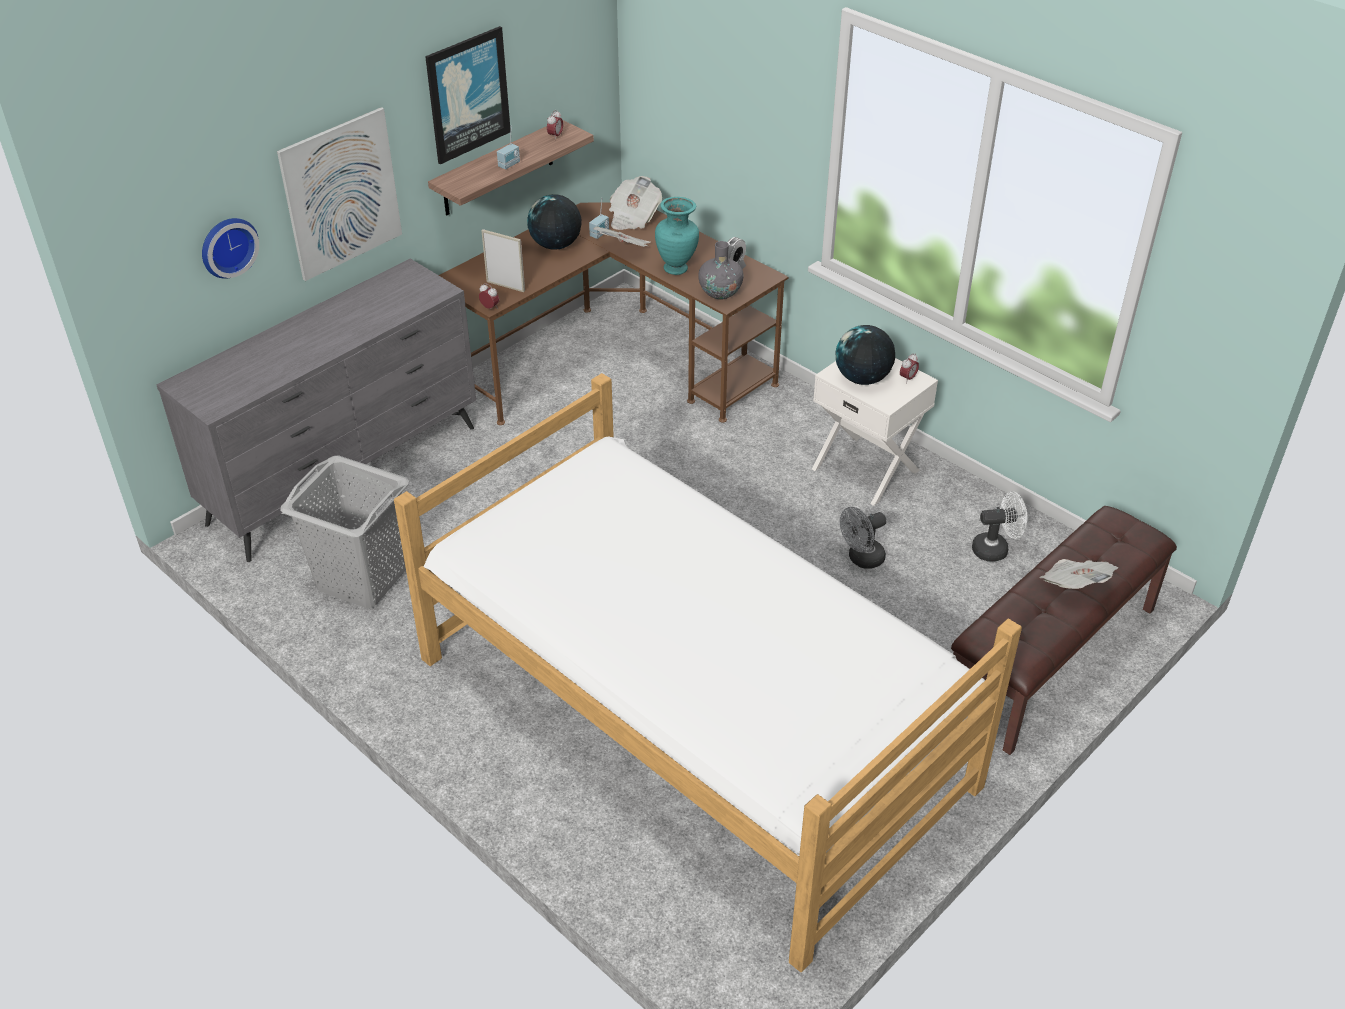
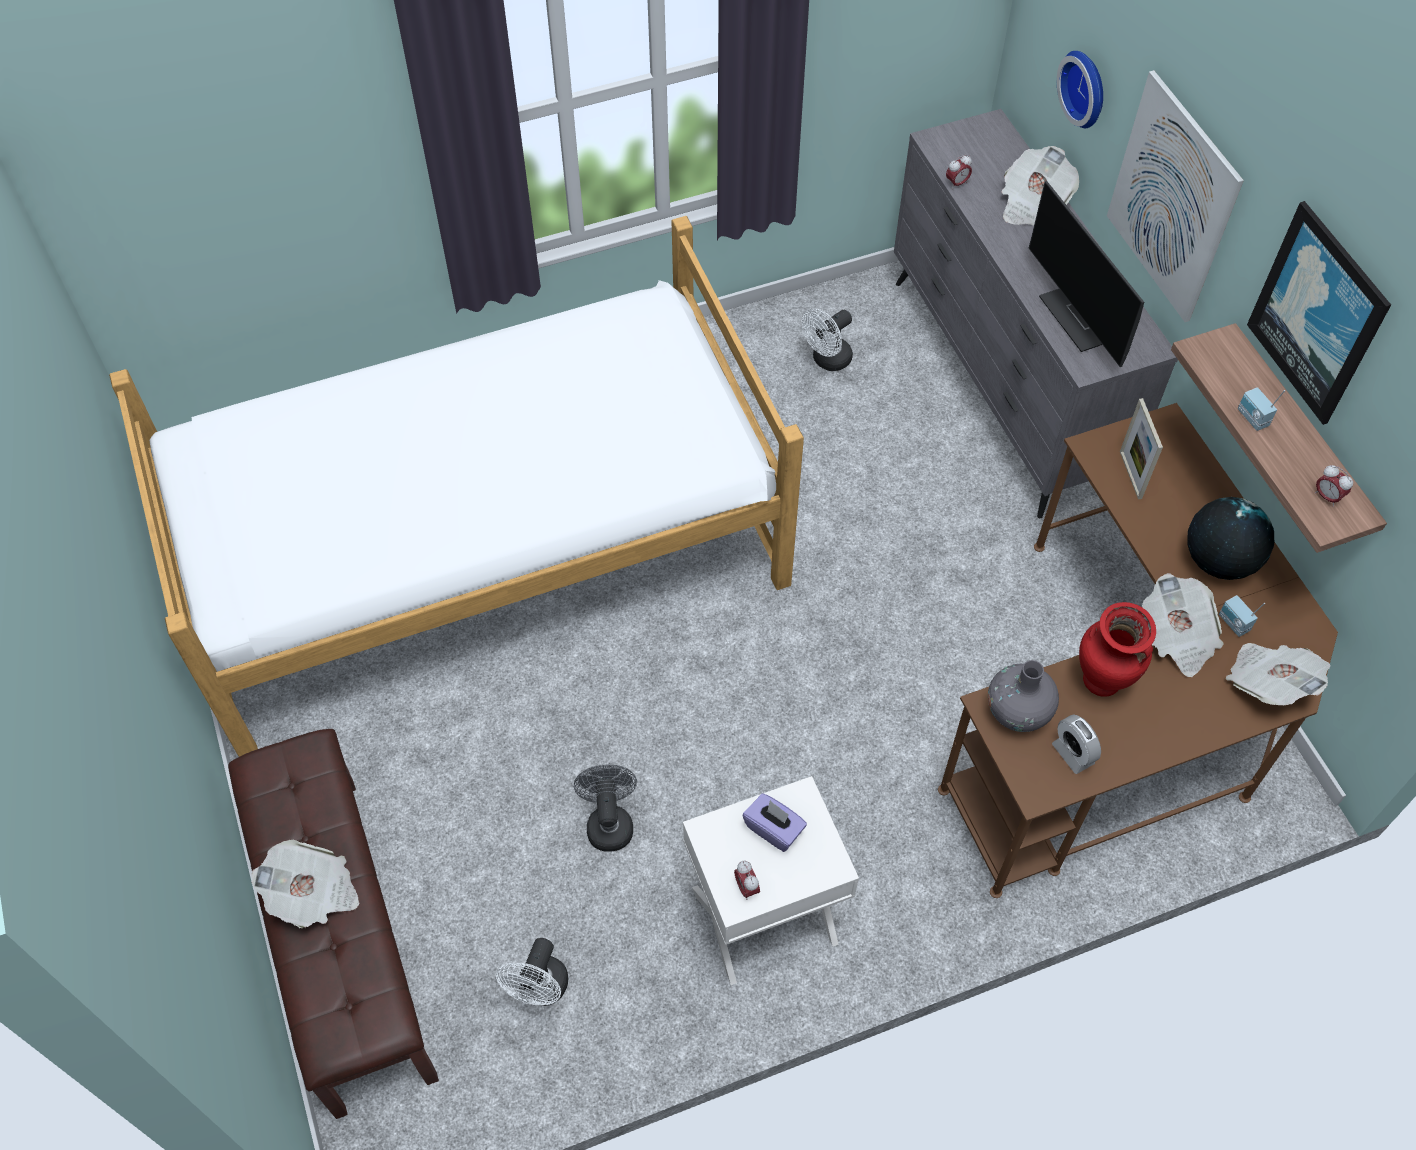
camera: 115 degrees right, 15 degrees up
grey laundry basket [280,455,409,608] -> white fan [802,309,853,371]
alarm clock [479,283,499,309] -> alarm clock moved to [946,155,972,189]
picture frame [482,229,525,292] -> picture frame turned 120 degrees clockwise [1120,398,1163,499]
turquoise vase [655,197,699,275] -> red vase [1079,602,1156,697]
globe [836,325,895,385] -> purple tissue box [743,793,807,852]
none -> newspaper [1002,146,1079,225]
none -> monitor [1029,181,1144,367]

